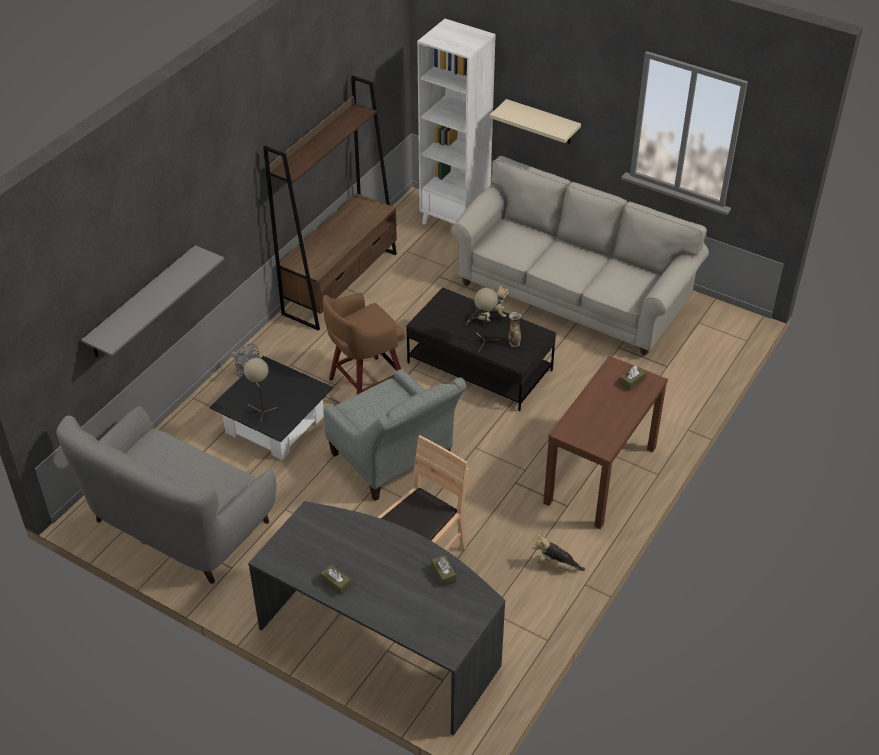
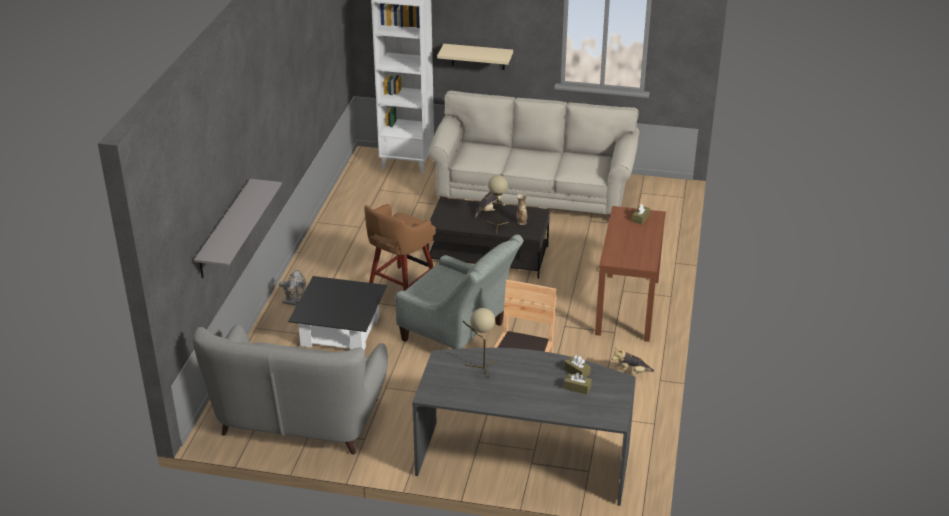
camera: 20 degrees left, 10 degrees down
beige table lamp [241,358,277,424] -> beige table lamp moved to [462,308,495,378]
brown bookcase [263,76,397,331] -> none
brown tissue box [321,565,351,595] -> brown tissue box moved to [564,372,592,395]

